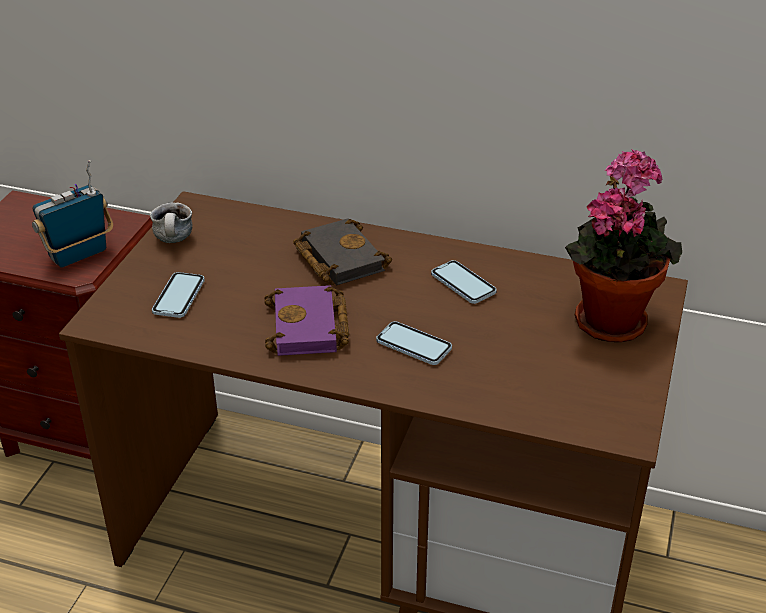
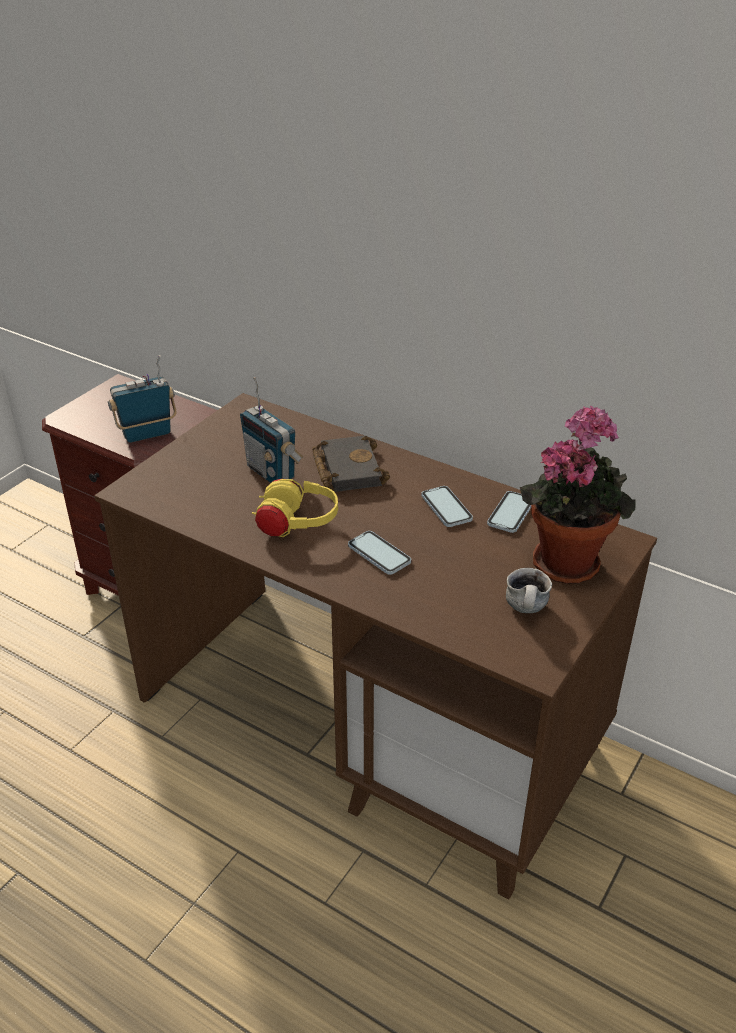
camera: 15 degrees right, 0 degrees up
mug [150,202,192,243] -> mug moved to [506,568,552,613]
phone [152,272,205,318] -> phone moved to [487,491,531,533]
purple book [264,285,349,356] -> yellow headphones [252,478,338,537]
none -> radio [240,377,303,483]

